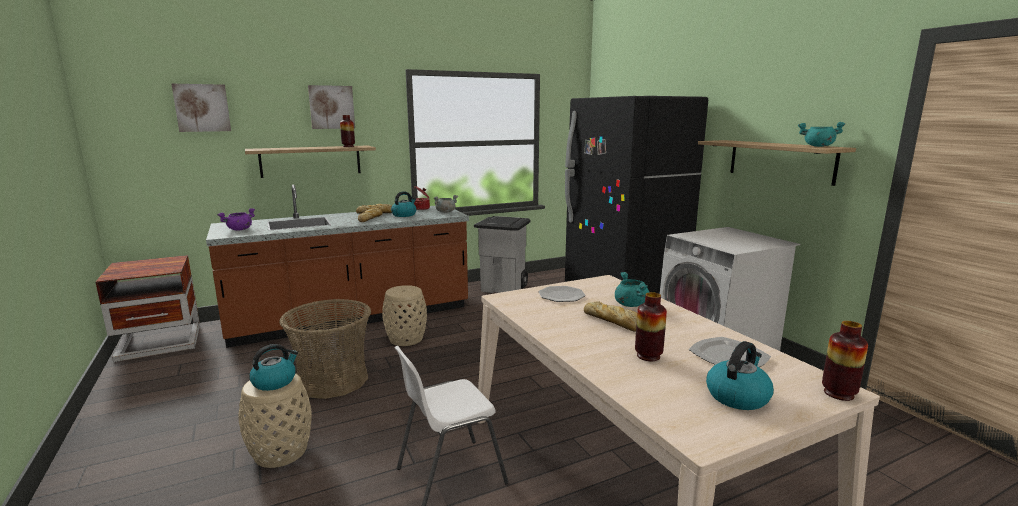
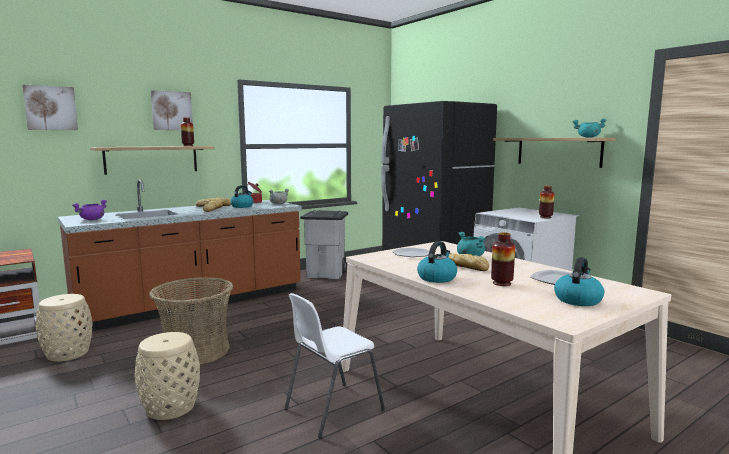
camera: 10 degrees left, 5 degrees down
kettle [249,344,298,391] -> kettle moved to [417,241,457,283]
beige stool [382,285,427,346] -> beige stool moved to [36,294,92,362]
vase [822,321,868,401] -> vase moved to [539,186,554,219]

